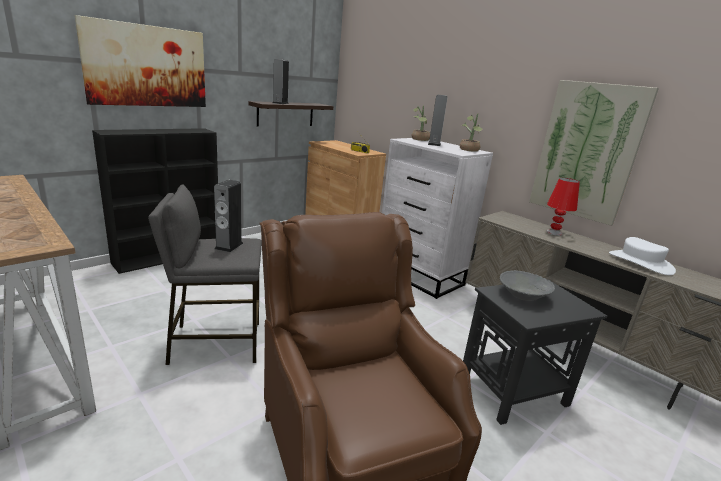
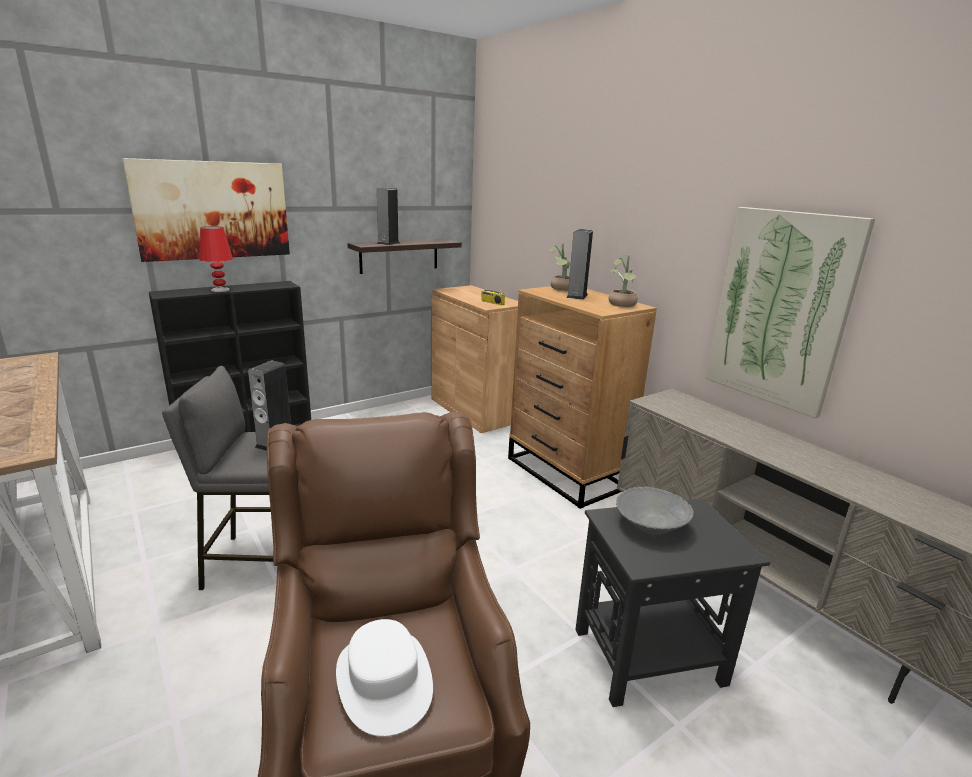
camera: 10 degrees right, 0 degrees up
white dresser [382,138,493,299] -> brown dresser [508,286,657,509]
red table lamp [546,178,580,236] -> red table lamp moved to [199,226,233,292]
white hat [609,237,676,275] -> white hat moved to [336,619,433,737]

